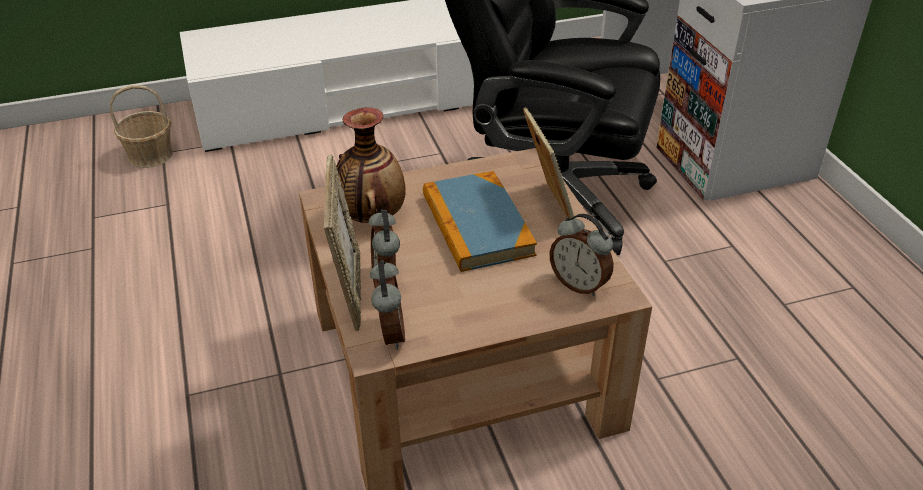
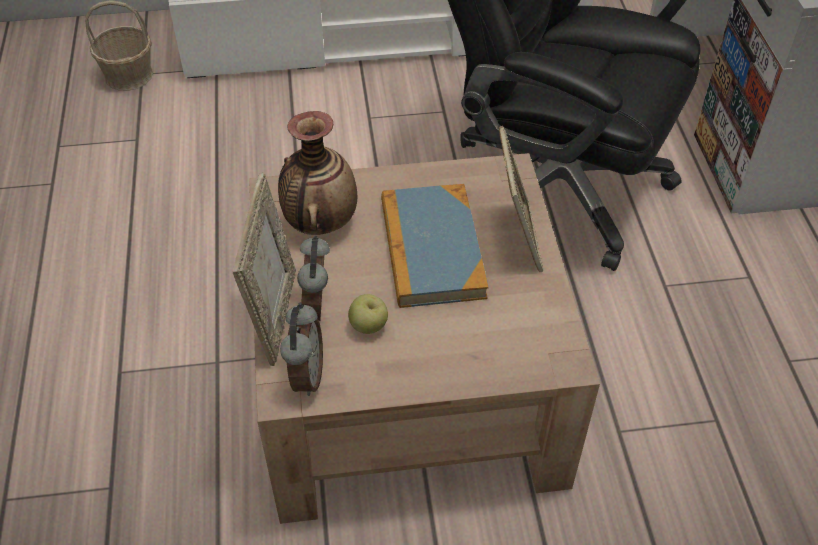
camera: 10 degrees right, 10 degrees up
alarm clock [550,213,614,296] -> none
none -> apple [348,294,388,334]

